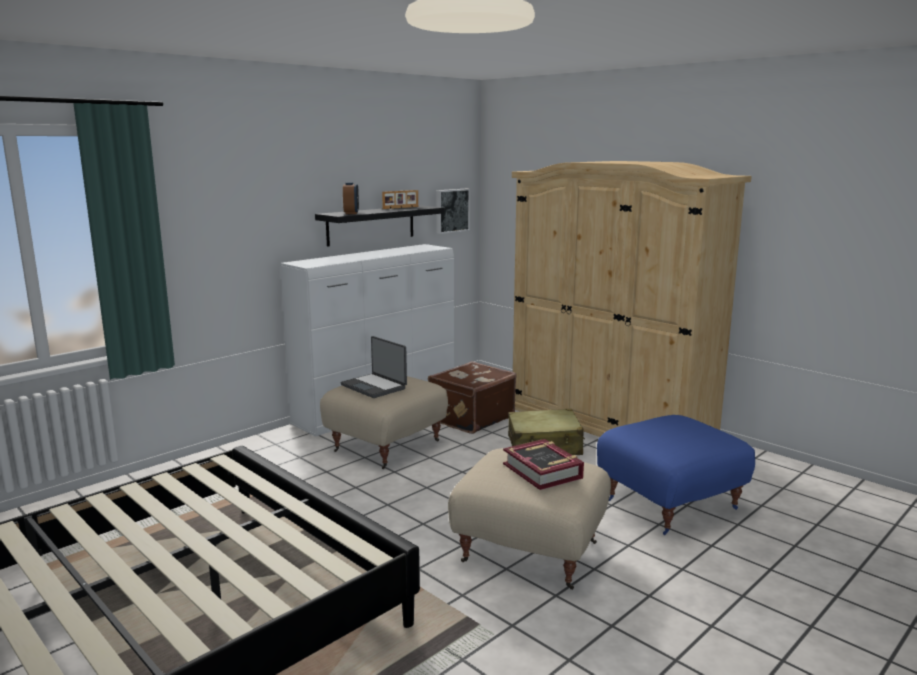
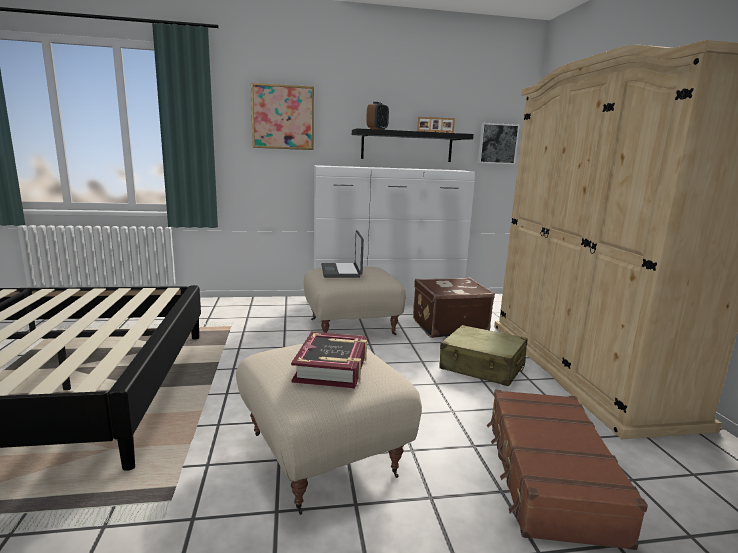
camera: 35 degrees right, 0 degrees up
blue ottoman [597,415,755,535] -> brown suitcase [487,390,648,550]
none -> picture [251,83,314,150]

